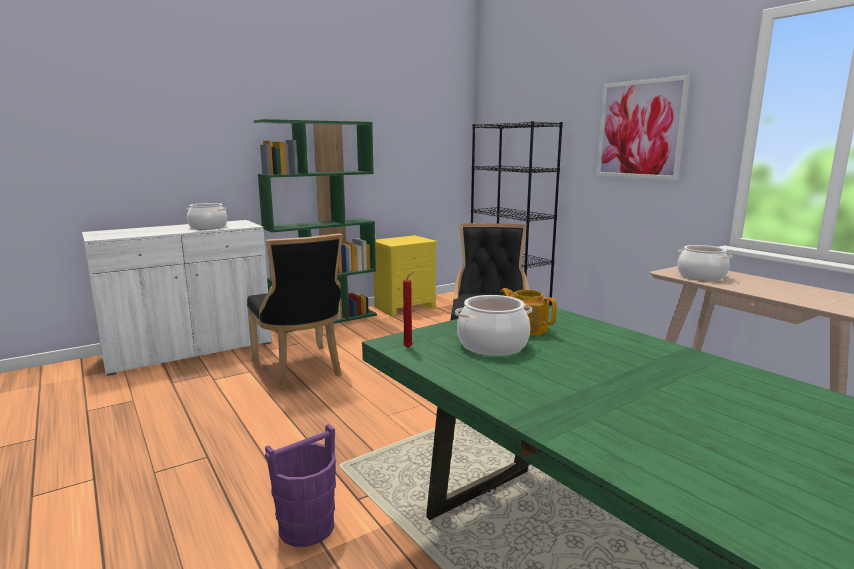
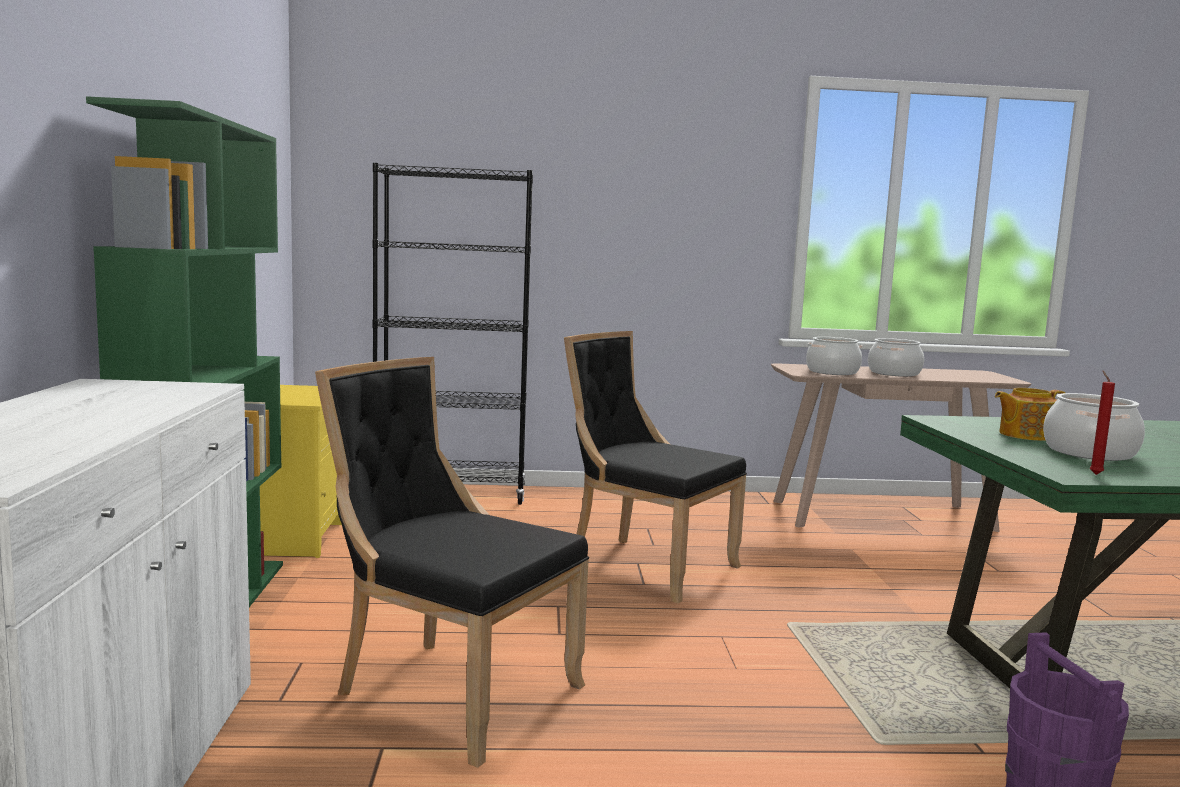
camera: 60 degrees left, 5 degrees down
cooking pot [187,203,227,230] -> cooking pot moved to [868,338,924,377]
black chair [247,233,342,389] -> black chair turned 150 degrees counterclockwise [315,357,589,768]
picture [596,75,690,180] -> none

